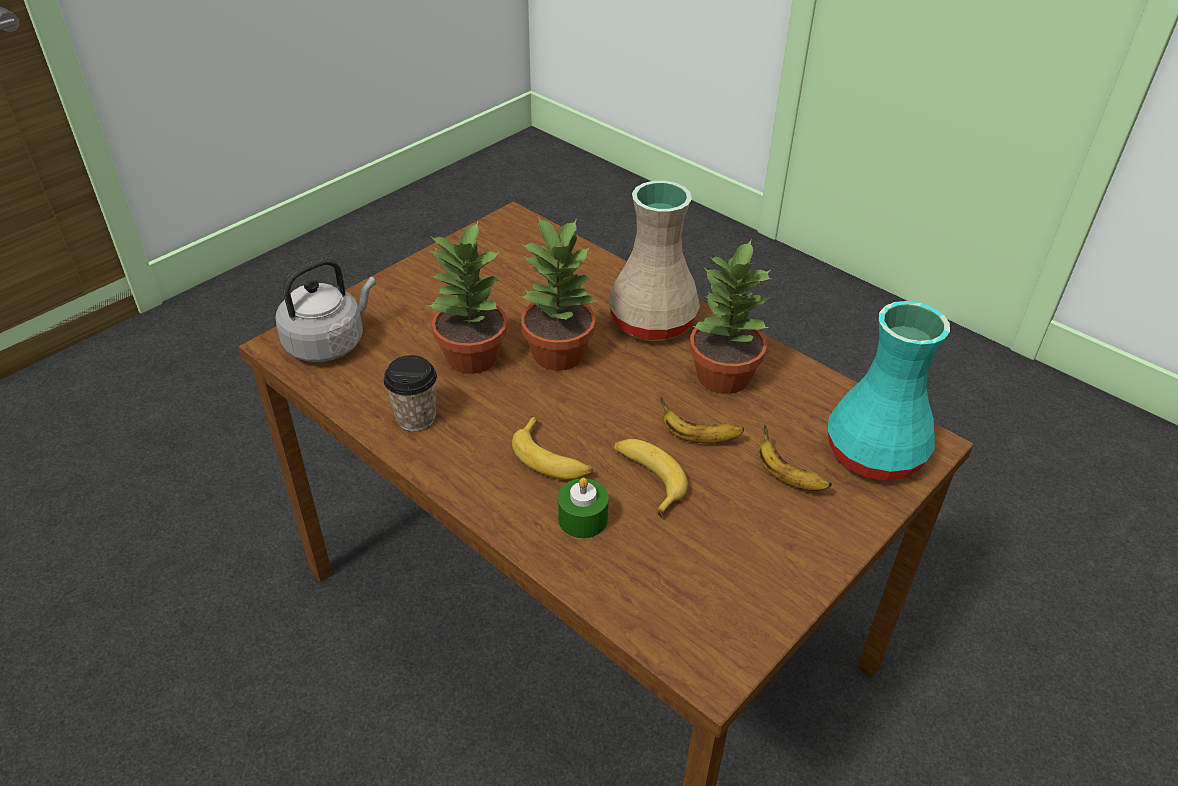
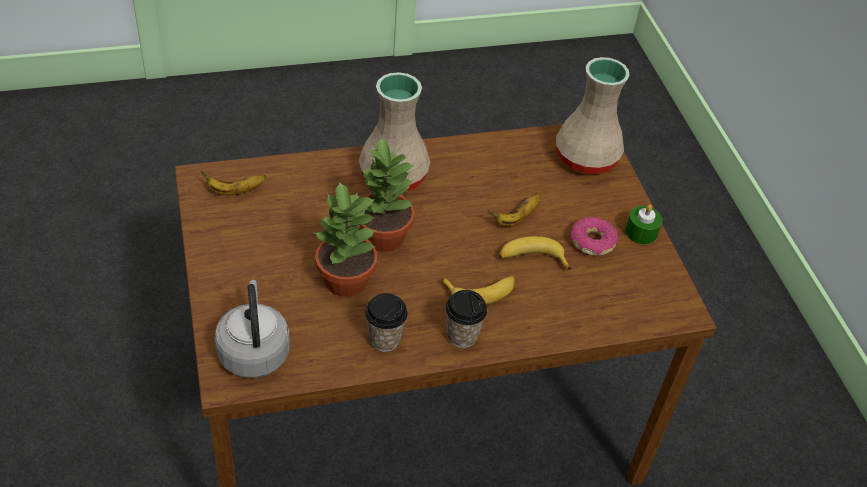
camera: 60 degrees left, 5 degrees up
green candle [558,478,609,538] -> green candle moved to [625,205,662,244]
potted plant [689,240,772,394] -> none
banana [759,425,832,491] -> banana moved to [201,171,266,195]
turquoise vase [828,301,950,481] -> beige vase [556,57,630,175]
none -> cup [445,290,487,348]
none -> donut [571,217,618,256]

